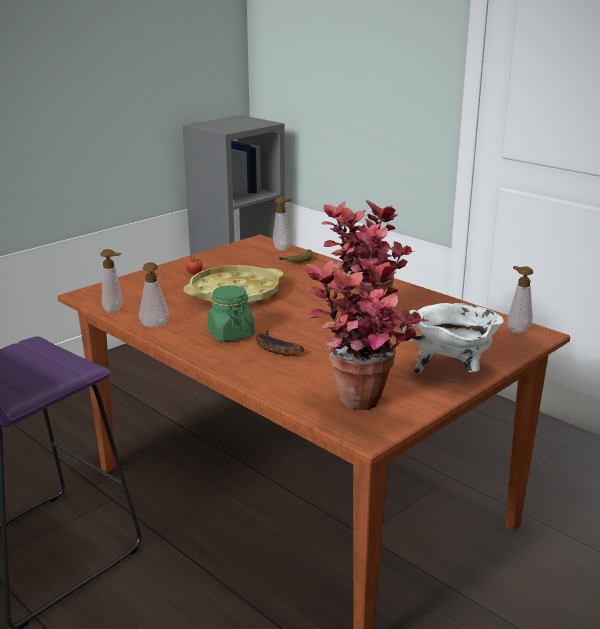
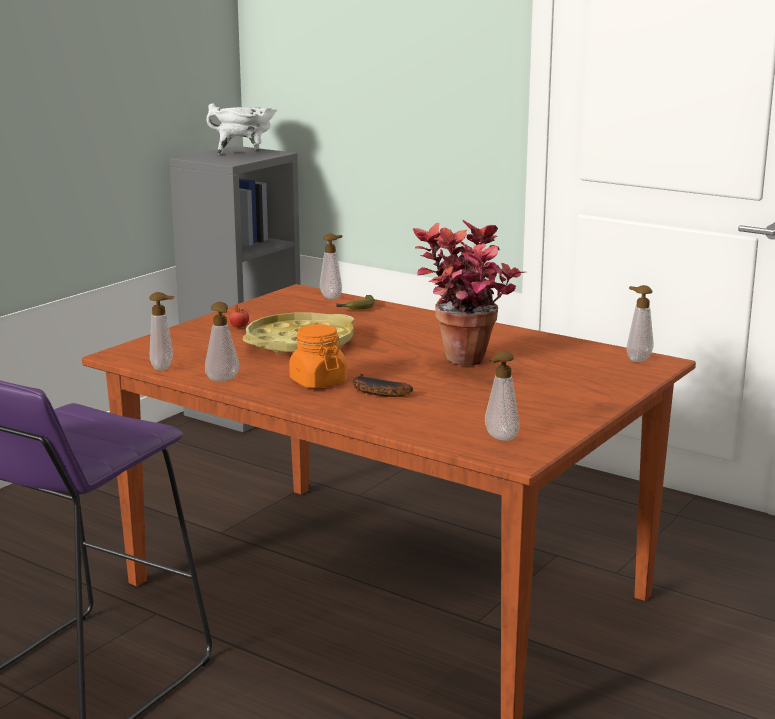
camera: 10 degrees left, 5 degrees down
green jar [207,285,254,342] -> orange jar [289,324,347,388]
potted plant [305,257,429,410] -> soap dispenser [485,351,519,441]
white cooking pot [403,303,504,374] -> white cooking pot moved to [207,103,277,155]

